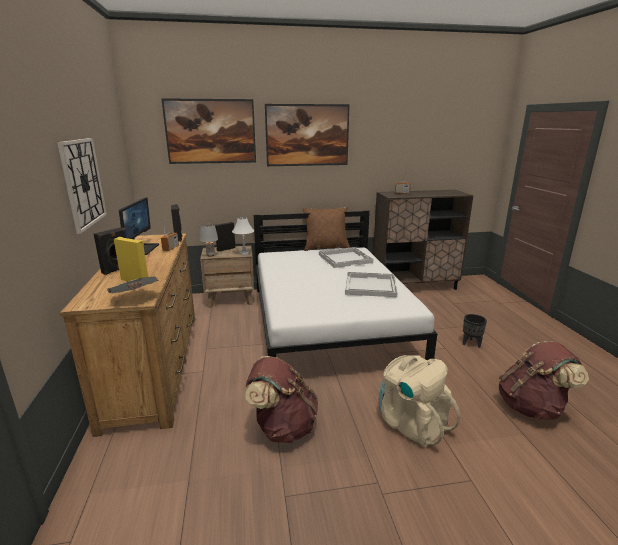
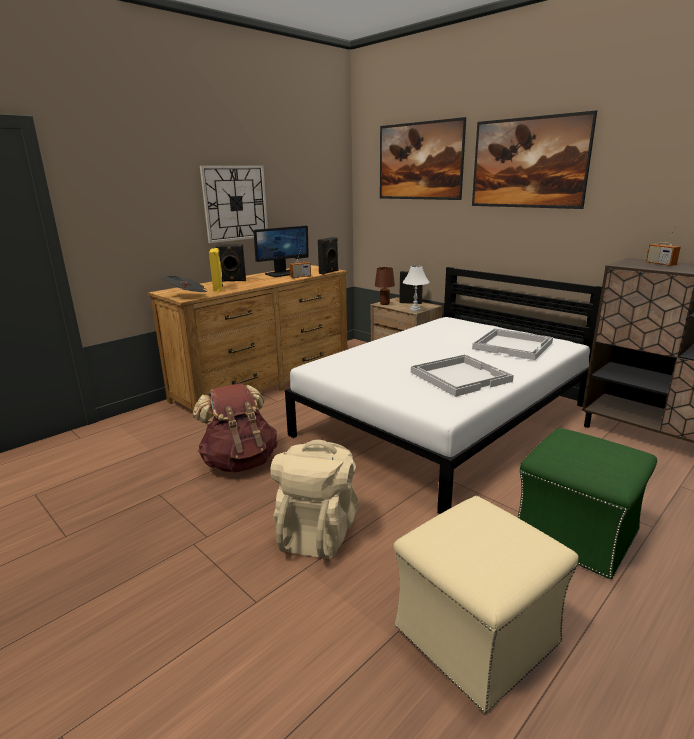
camera: 55 degrees right, 0 degrees up
grey table lamp [200,223,218,257] -> brown table lamp [375,267,395,305]
brown pillow [302,207,350,251] -> none
black planter [463,314,487,348] -> green ottoman [518,428,657,579]
brown backpack [499,341,589,420] -> beige ottoman [394,496,579,713]

